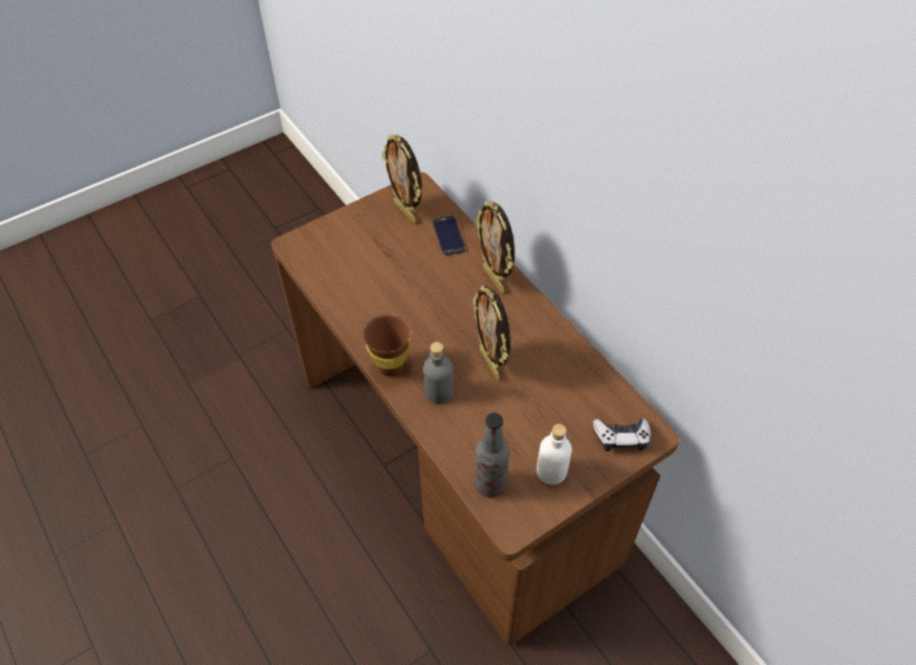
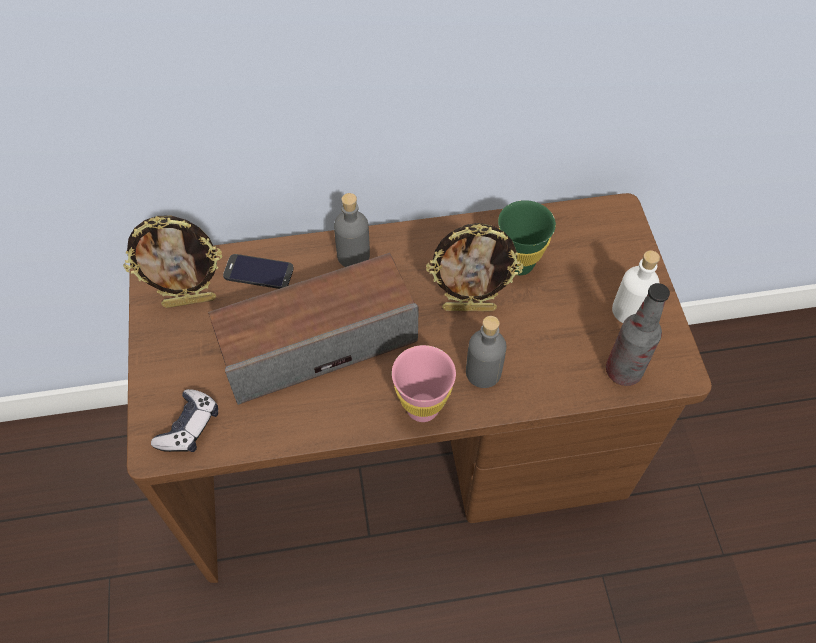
camera: 65 degrees left, 5 degrees up
brown cup [363,314,411,377] -> pink cup [392,345,456,422]
picture frame [476,201,515,293] -> grey bottle [334,193,370,267]
game controller [593,418,651,451] -> game controller moved to [151,389,218,452]
none -> speaker [208,253,418,405]
none -> green cup [498,200,556,275]

